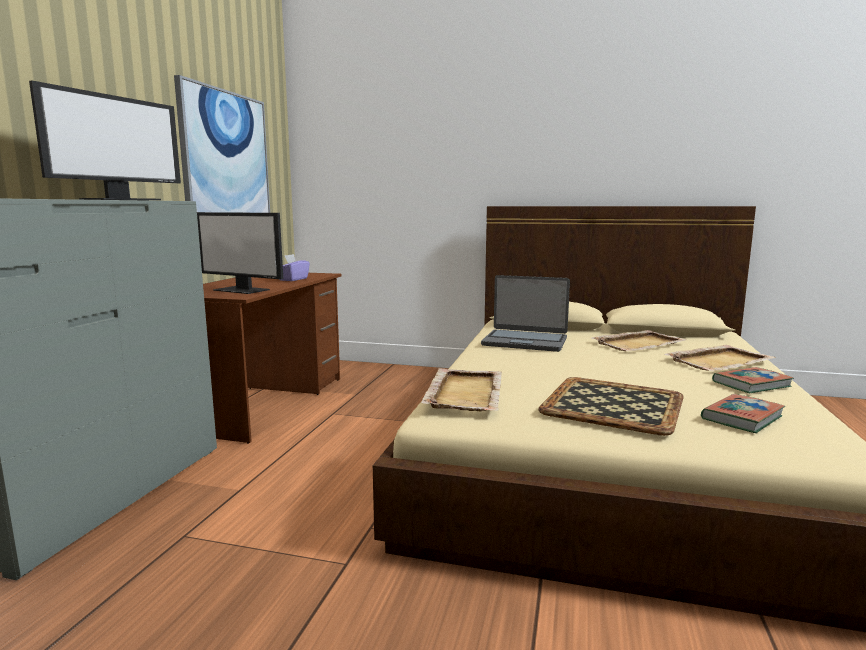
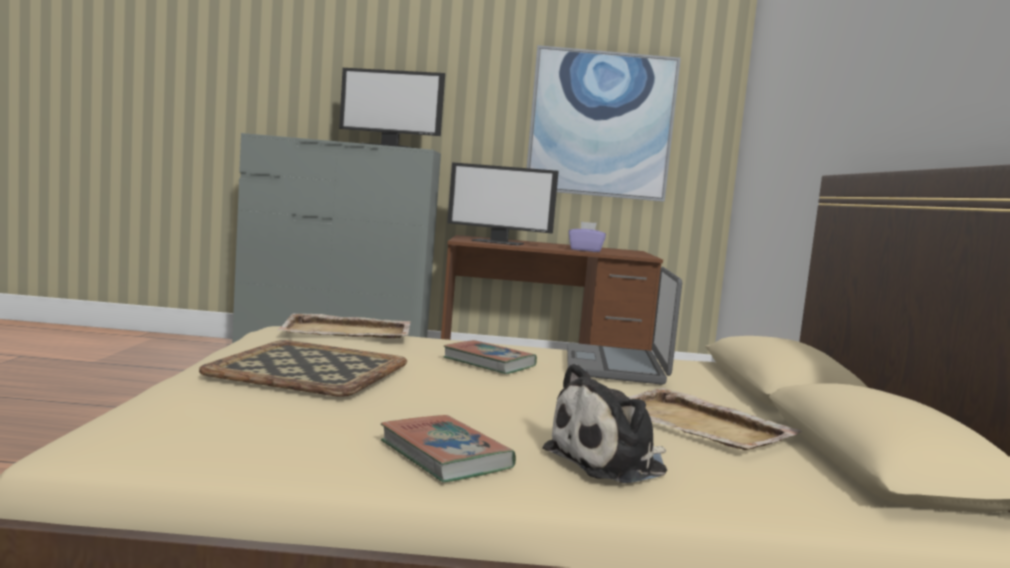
camera: 75 degrees right, 5 degrees down
monitor [197,212,283,294] -> monitor turned 90 degrees counterclockwise [447,162,559,246]
beige tray [665,345,776,371] -> plush toy [542,363,667,483]
book [701,394,785,433] -> book moved to [443,340,537,374]

